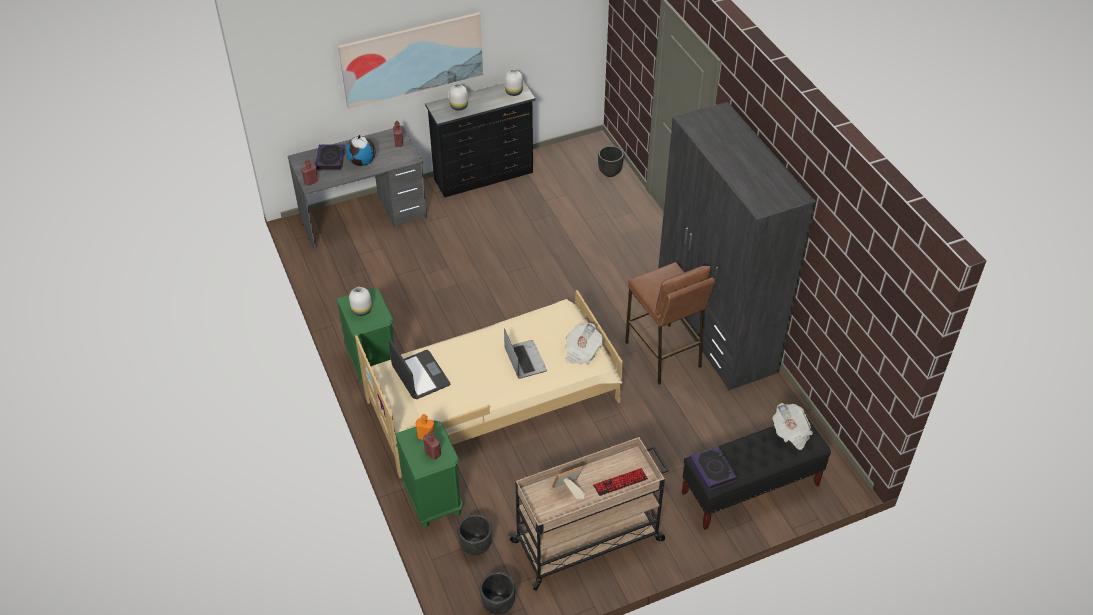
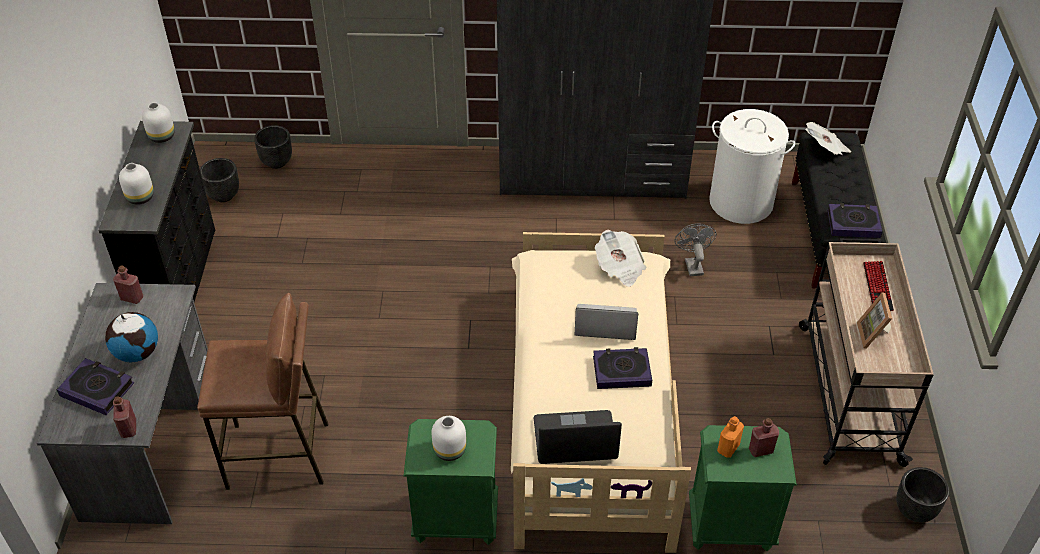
camera: 65 degrees left, 0 degrees up
picture [338,12,483,109] -> none
black planter [458,515,492,555] -> black planter moved to [200,158,239,202]
brown stool [625,262,715,385] -> brown stool moved to [197,293,328,490]
none -> book [593,347,652,389]
none -> grey fan [675,223,717,276]
none -> white laundry basket [709,109,795,224]

